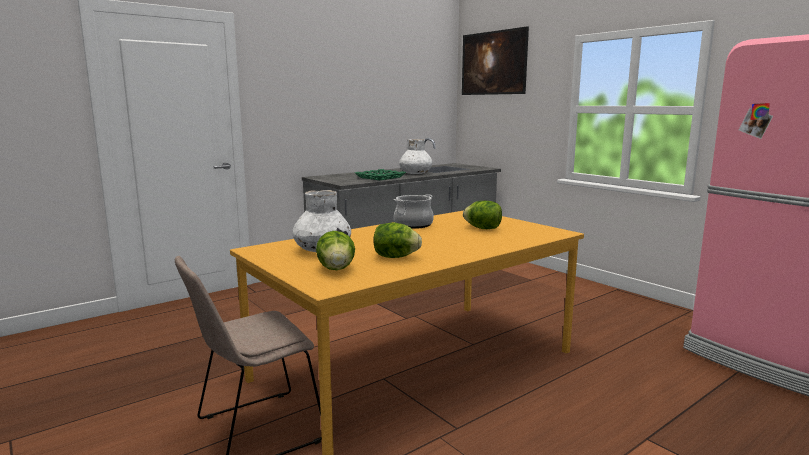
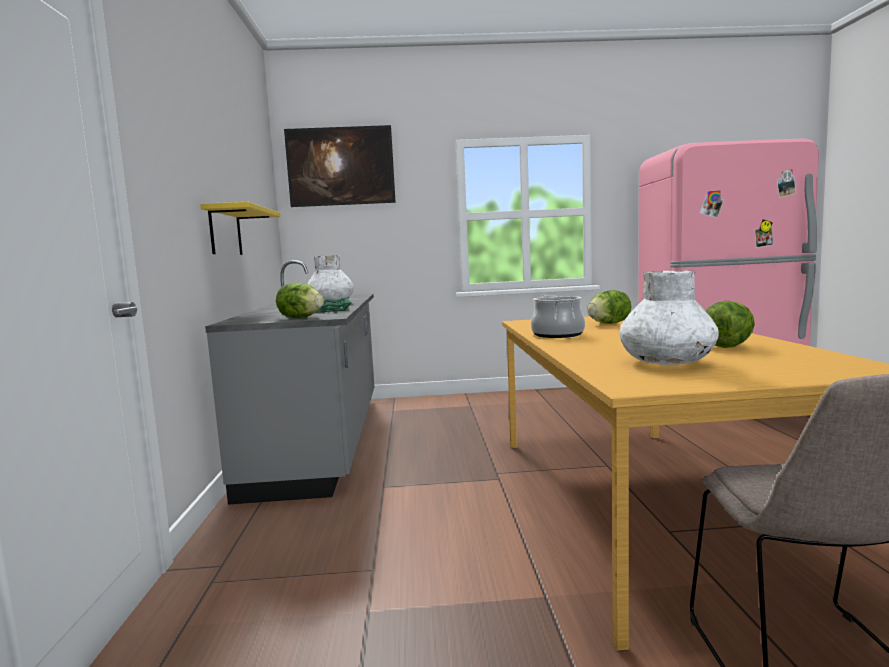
camera: 55 degrees left, 5 degrees down
lettuce [316,231,355,270] -> lettuce moved to [276,282,324,318]
none -> yellow shelf [201,202,281,255]

